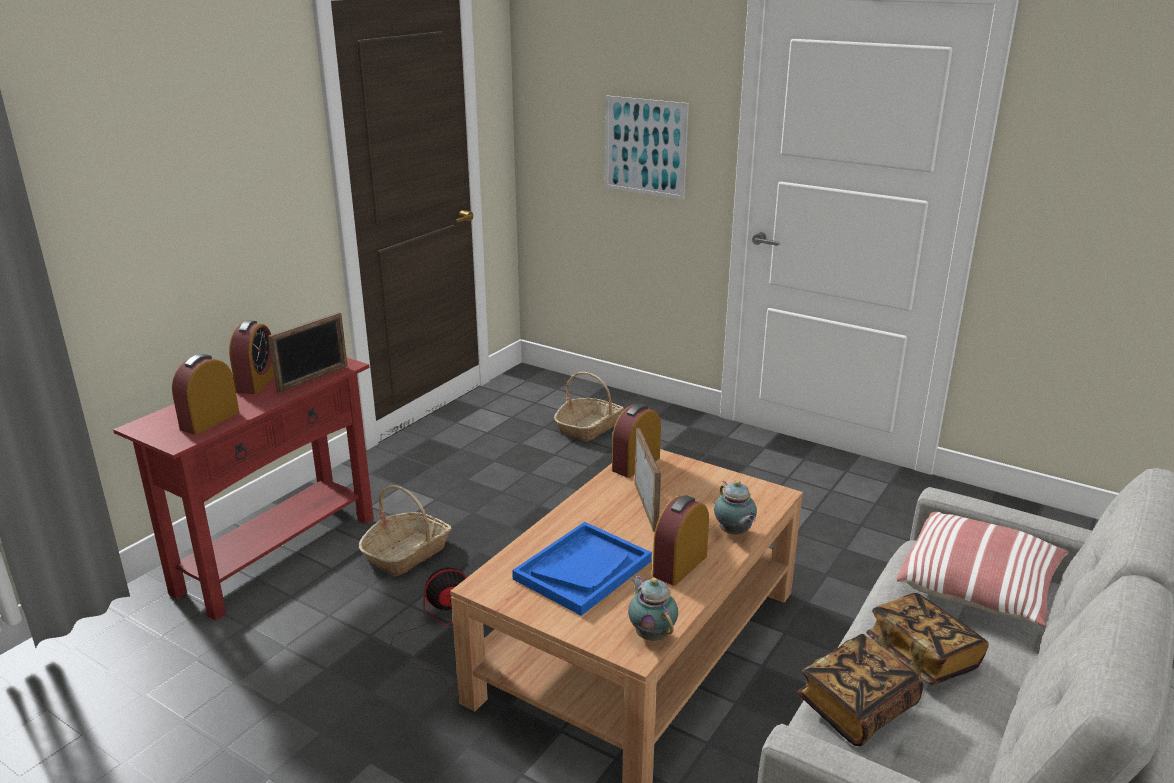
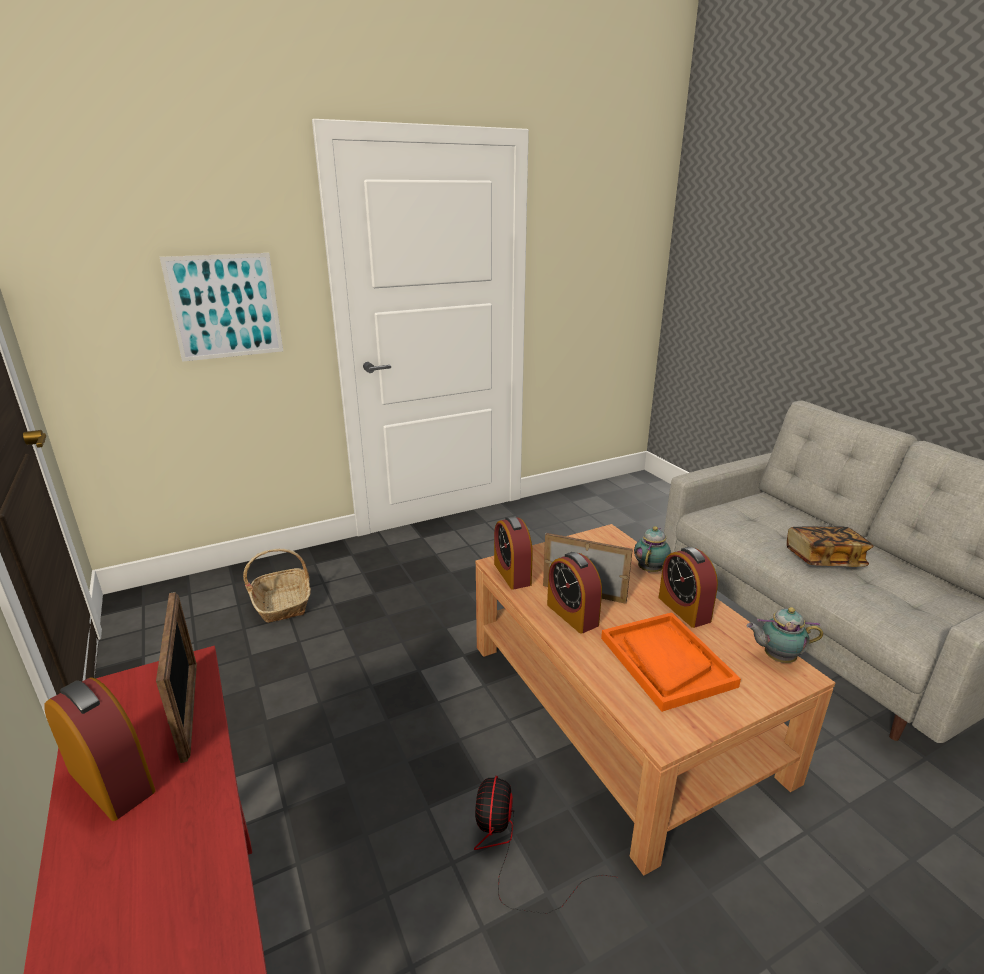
camera: 60 degrees left, 0 degrees up
alarm clock [172,354,239,435] -> alarm clock moved to [547,552,602,634]
basket [359,485,452,576] -> none
blue tray [512,522,652,616] -> orange tray [601,612,741,712]
teapot [714,480,757,535] -> teapot turned 75 degrees counterclockwise [634,526,671,573]
book [798,634,923,746] -> none
pillow [896,512,1069,626] -> none

